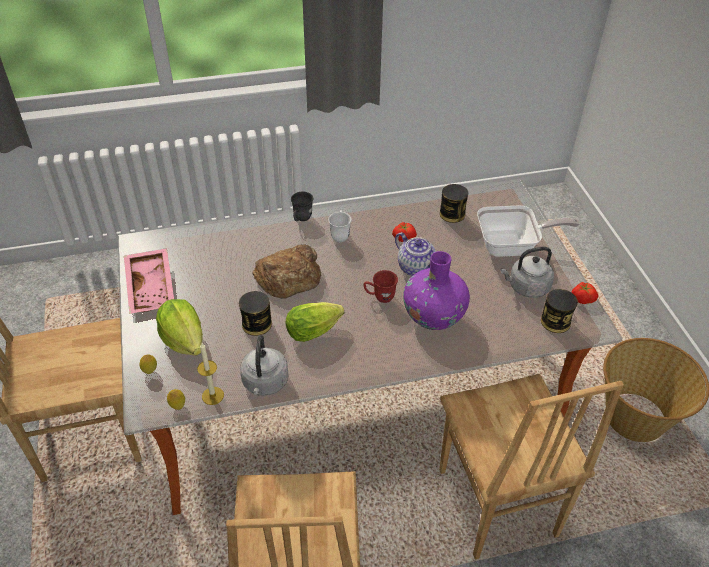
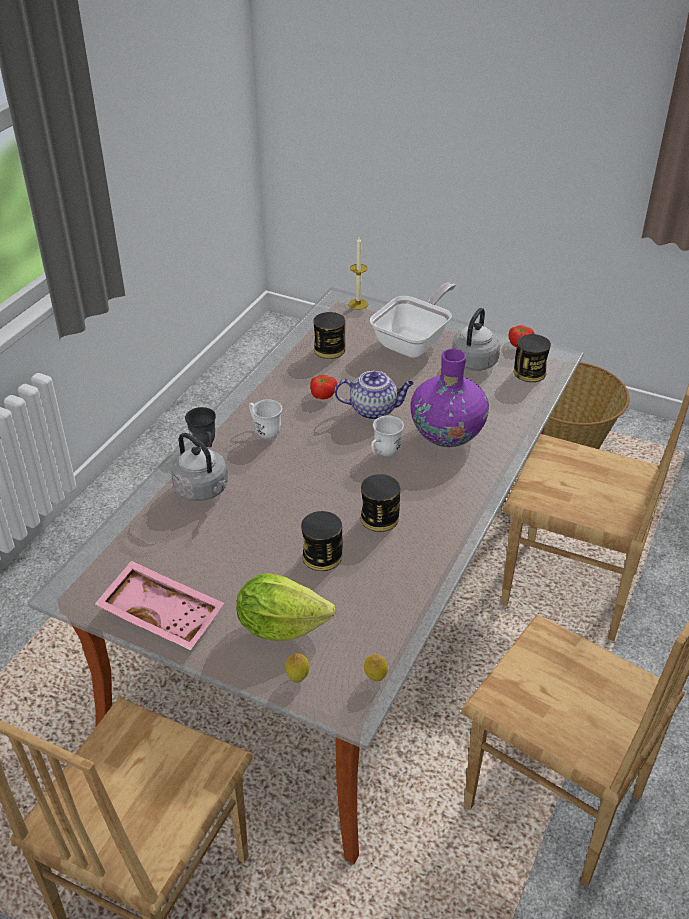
camera: 50 degrees left, 5 degrees down
candle [197,343,224,405] -> candle moved to [348,237,368,310]
grey kettle [240,335,289,396] -> grey kettle moved to [171,433,228,501]
bread [252,245,321,299] -> none
lettuce [285,302,344,342] -> can [361,474,400,532]
red mug [363,270,398,303] -> white mug [371,416,404,456]

